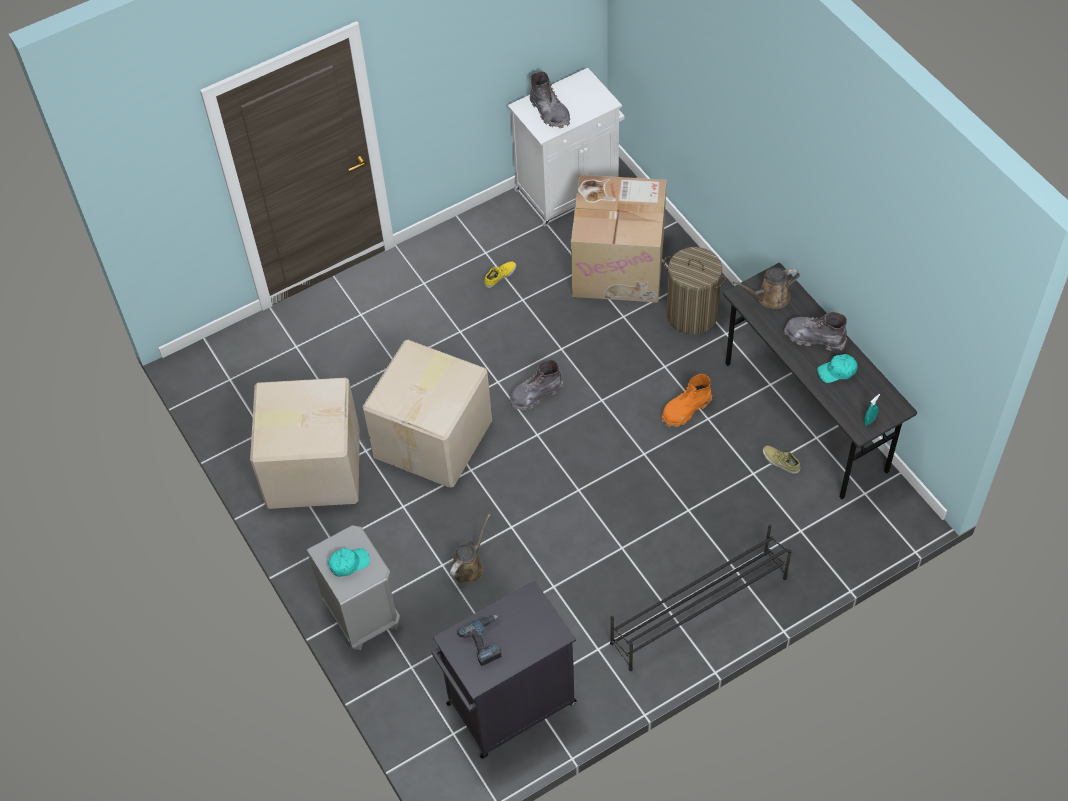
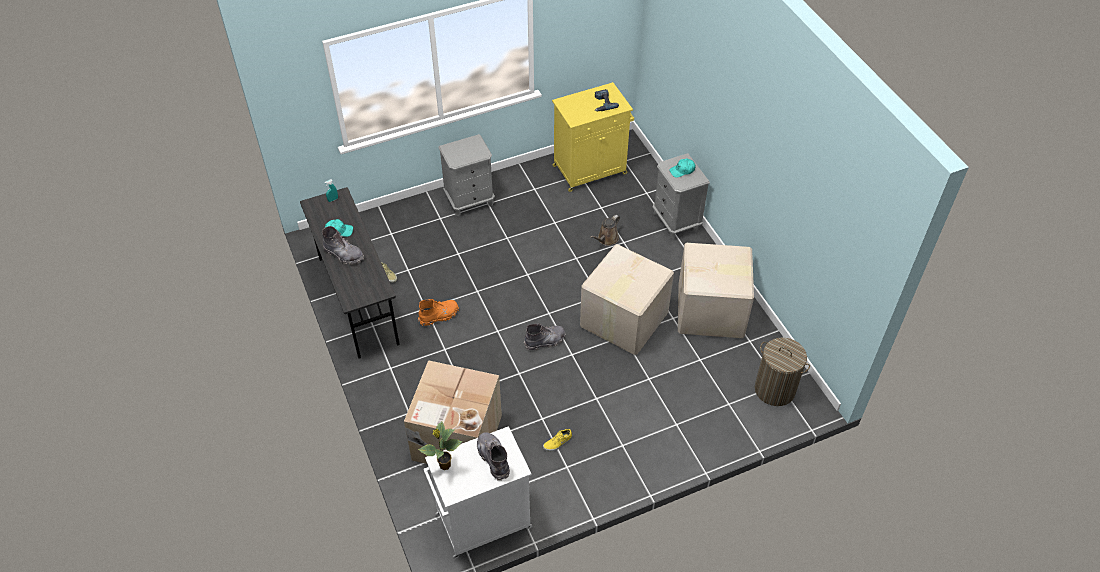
camera: 175 degrees left, 5 degrees down
black cabinet [432,580,577,759] -> yellow cabinet [552,82,634,192]
black shoe rack [610,525,792,671] -> grey nightstand [438,134,495,216]
laundry basket [663,247,726,334] -> laundry basket moved to [755,338,810,406]
brown watering can [733,268,800,309] -> none
none -> potted plant [418,421,463,470]

